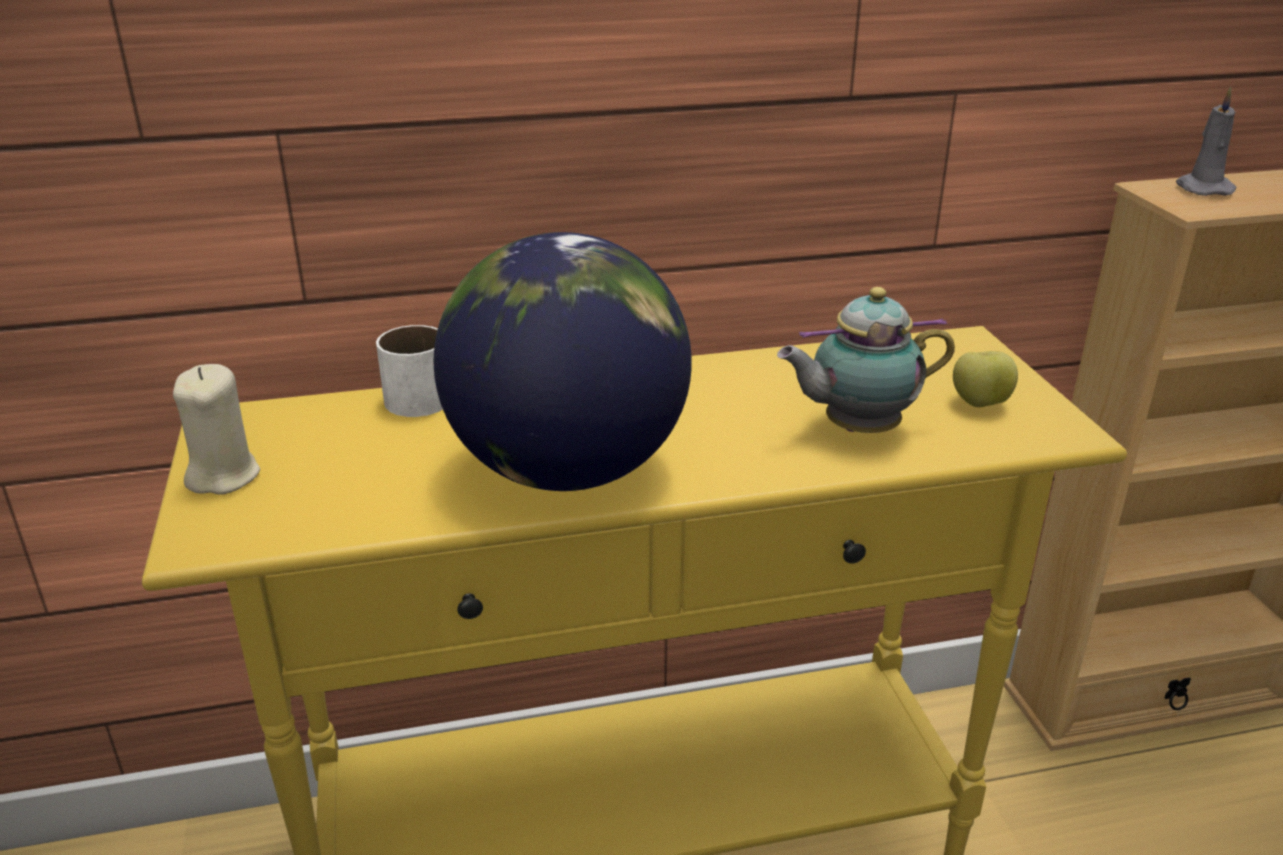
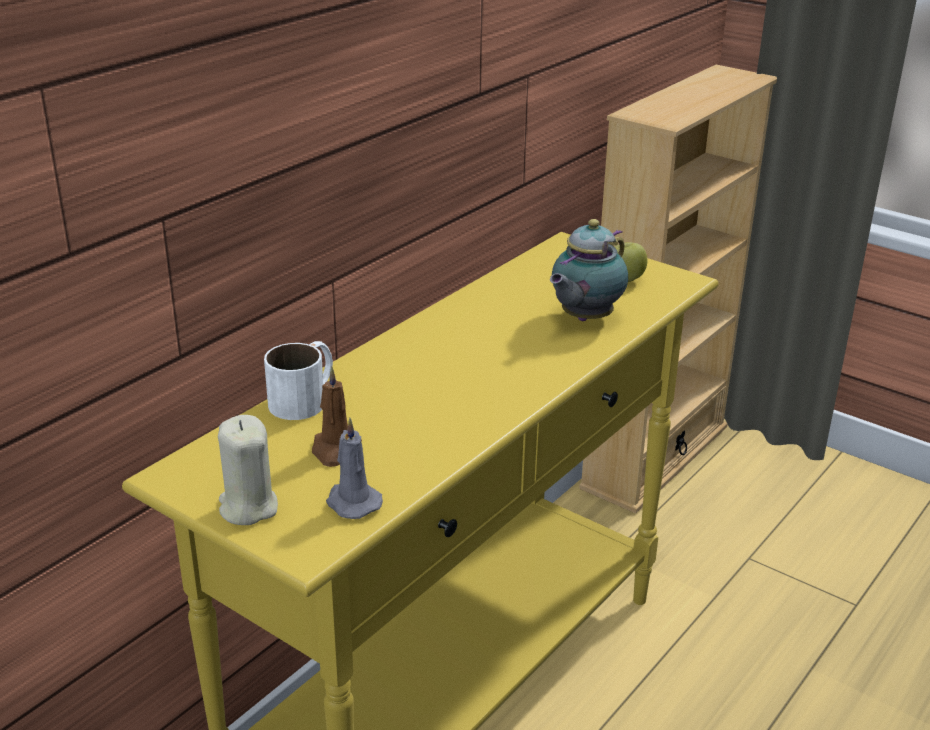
camera: 40 degrees left, 0 degrees up
globe [434,232,692,491] -> none
grey candle [1176,87,1237,196] -> grey candle moved to [326,418,383,519]
none -> brown candle [312,366,362,467]

